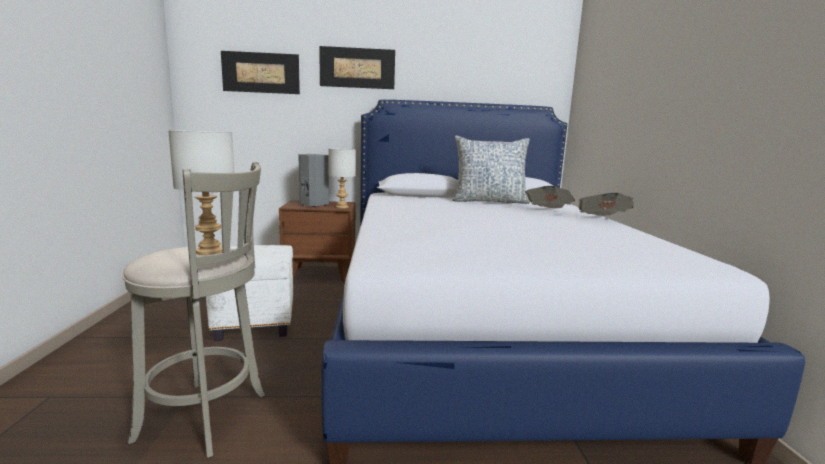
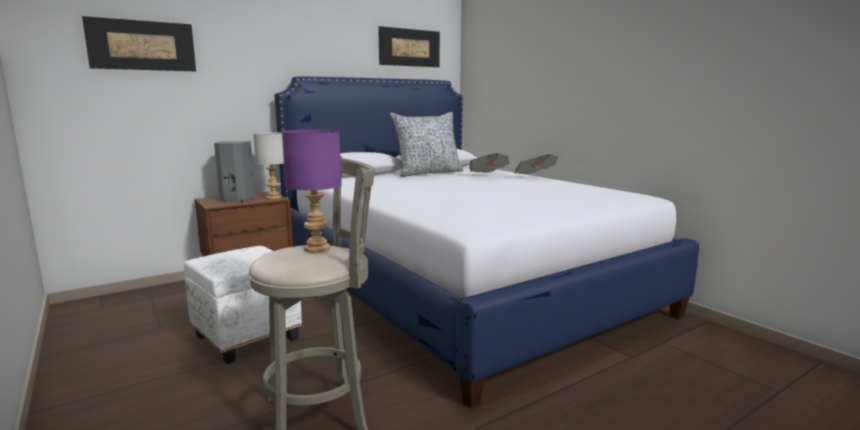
camera: 30 degrees left, 0 degrees up
grey table lamp [168,130,234,255] -> purple table lamp [282,130,342,253]
picture [319,46,395,89] -> picture moved to [378,26,440,67]

